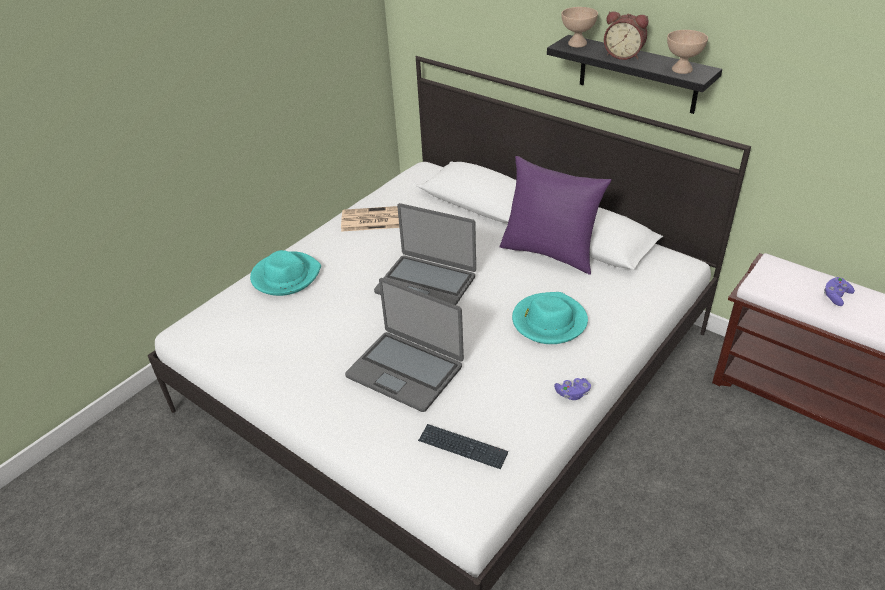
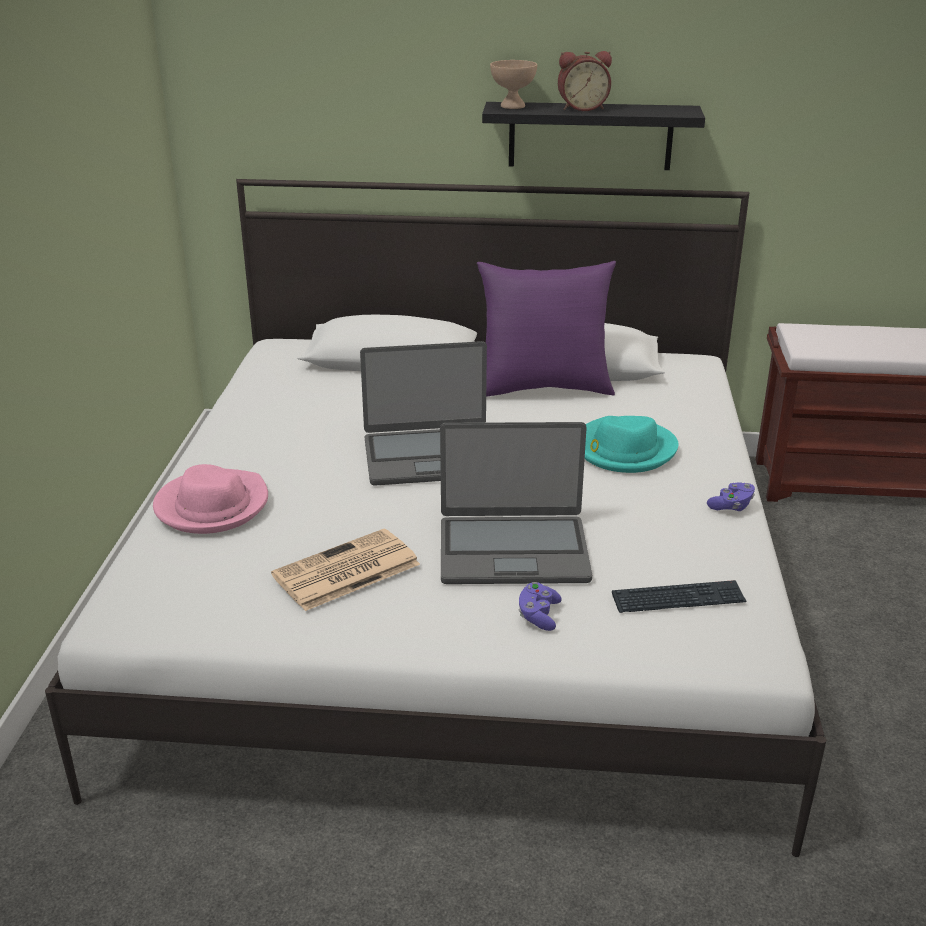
camera: 35 degrees left, 10 degrees down
turquoise hat [250,250,321,296] -> pink hat [153,464,268,534]
newspaper [341,206,399,232] -> newspaper moved to [271,529,420,611]
beige bowl [667,30,708,74] -> none
purple game controller [824,277,855,306] -> purple game controller moved to [518,582,562,631]

